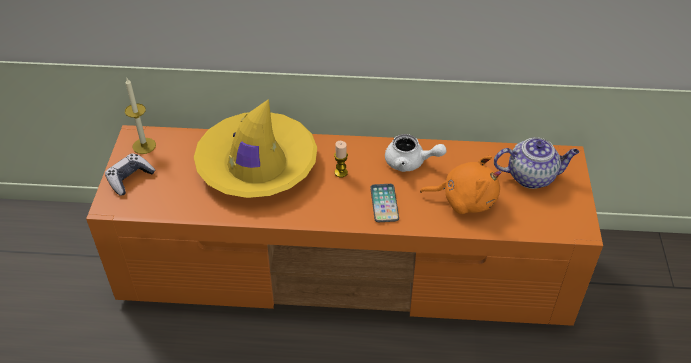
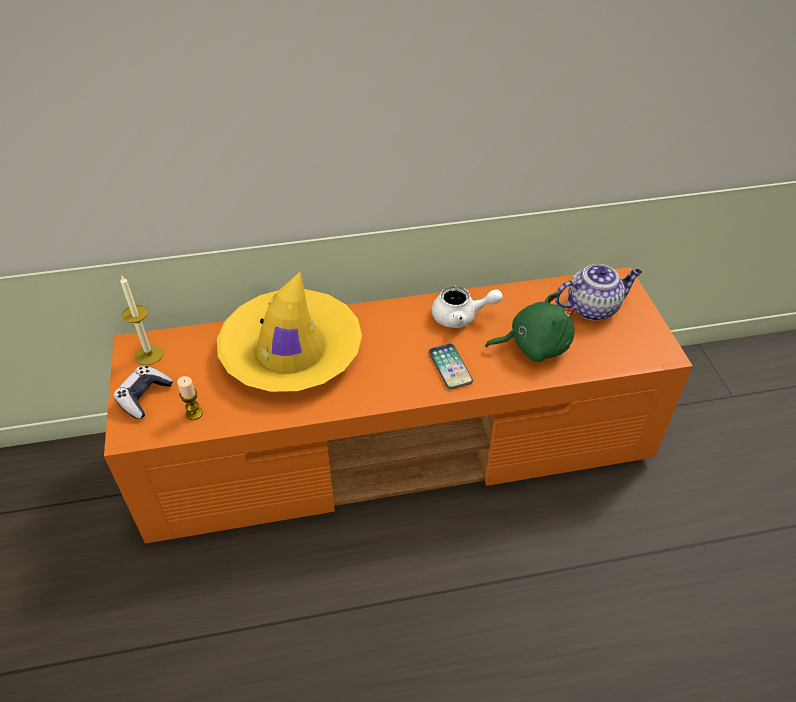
camera: 15 degrees left, 0 degrees up
candle [334,141,348,178] -> candle moved to [177,376,203,420]
orange plush toy [420,156,502,214] -> green plush toy [485,292,576,362]

